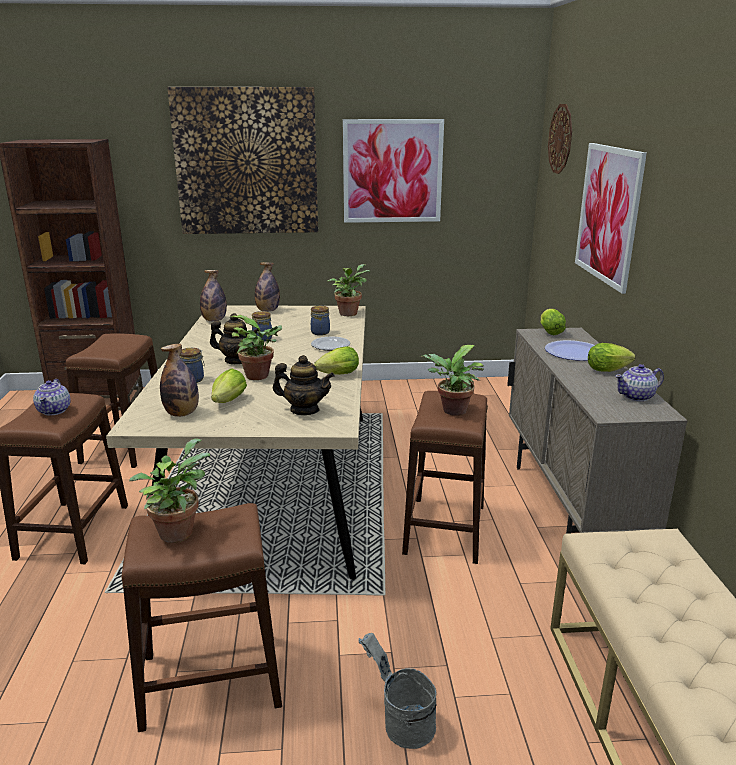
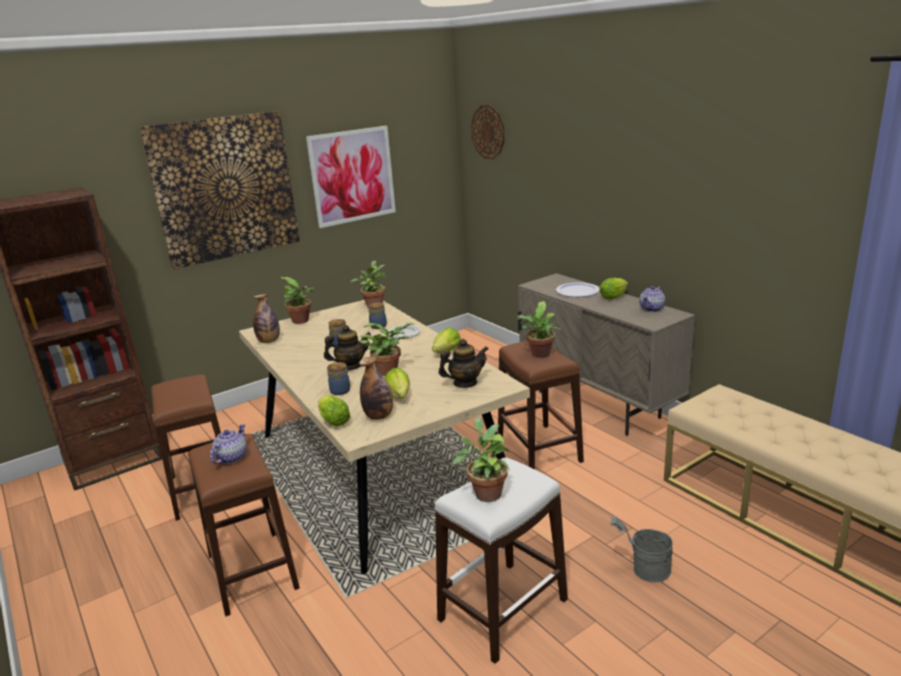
camera: 30 degrees left, 0 degrees up
teapot [33,379,71,416] -> teapot turned 120 degrees counterclockwise [210,424,247,464]
brown stool [122,503,282,732] -> white stool [435,458,568,664]
bottle [255,262,280,312] -> potted plant [279,277,315,324]
lettuce [541,309,566,335] -> lettuce moved to [318,395,350,426]
picture [575,143,647,294] -> none

